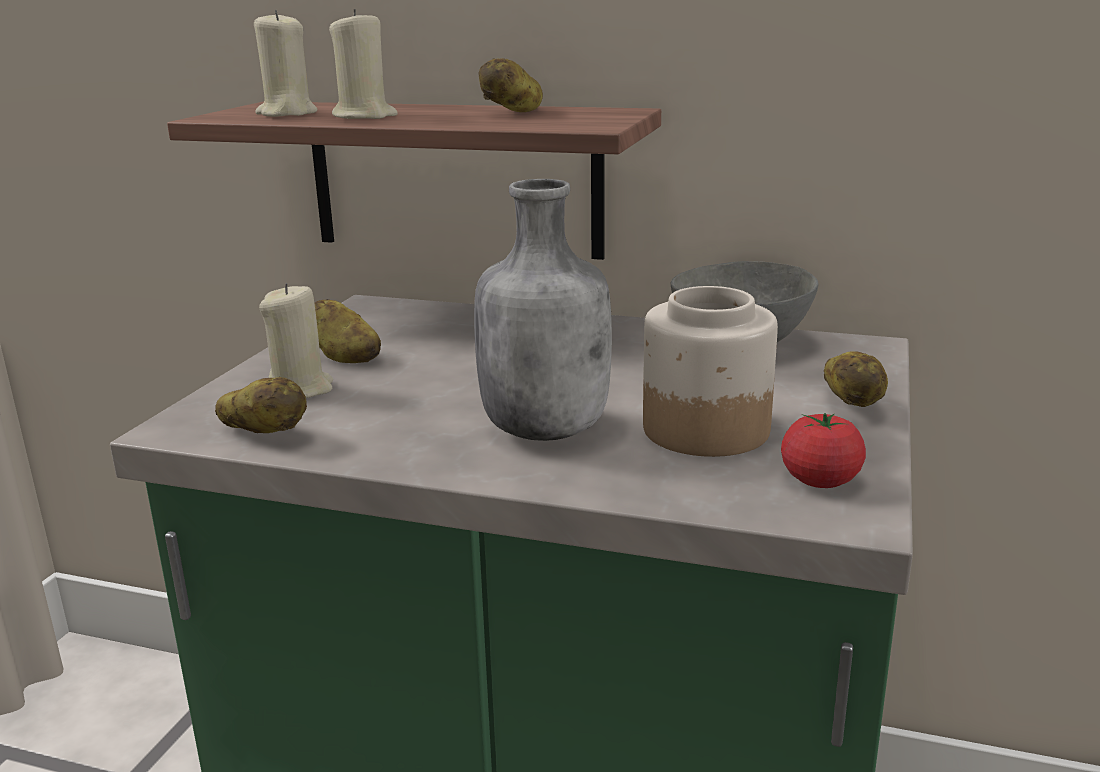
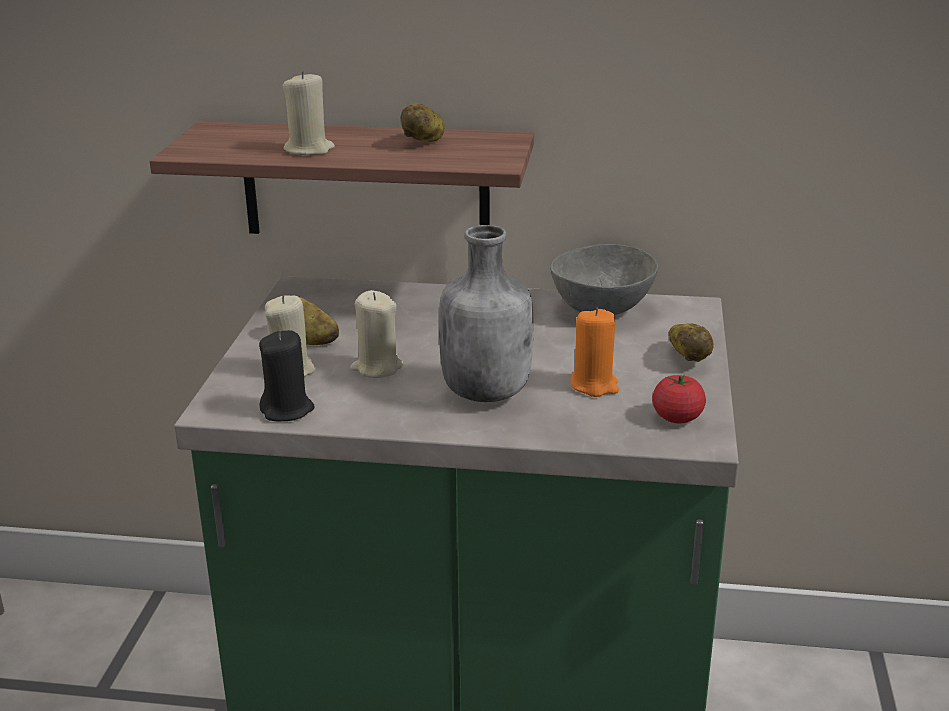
camera: 10 degrees left, 5 degrees up
potato [215,377,307,433] -> black candle [259,330,315,421]
beige candle [254,10,317,117] -> beige candle moved to [350,290,404,378]
jar [643,286,778,457] -> orange candle [570,308,619,397]

